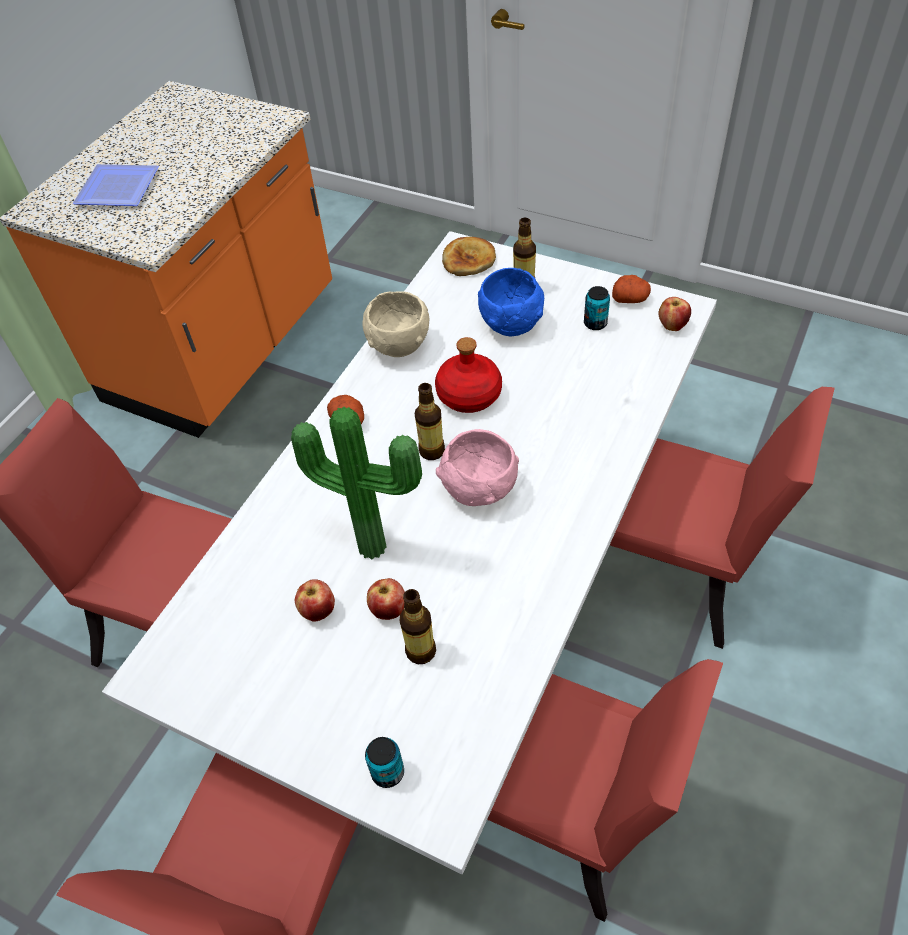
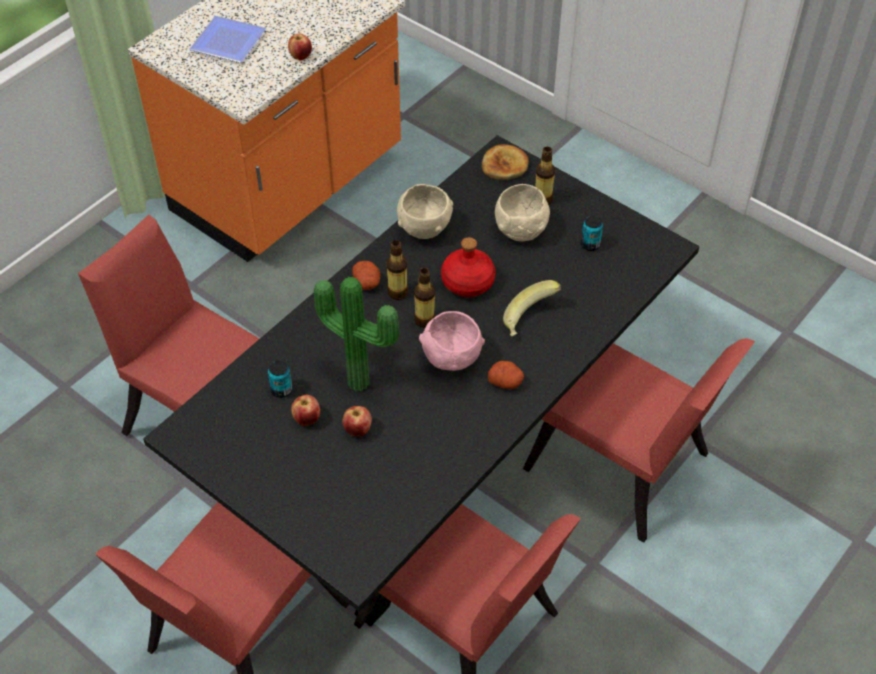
camera: 10 degrees right, 0 degrees up
white dining table [102,231,717,874] -> black dining table [143,135,699,627]
can [365,737,404,788] -> can moved to [268,360,293,398]
bottle [399,589,436,664] -> bottle moved to [387,240,408,300]
blue bowl [478,268,544,336] -> beige bowl [495,184,550,241]
potato [612,275,651,303] -> potato moved to [488,361,524,389]
apple [658,297,691,331] -> apple moved to [288,33,312,61]
none -> banana [503,280,561,337]

